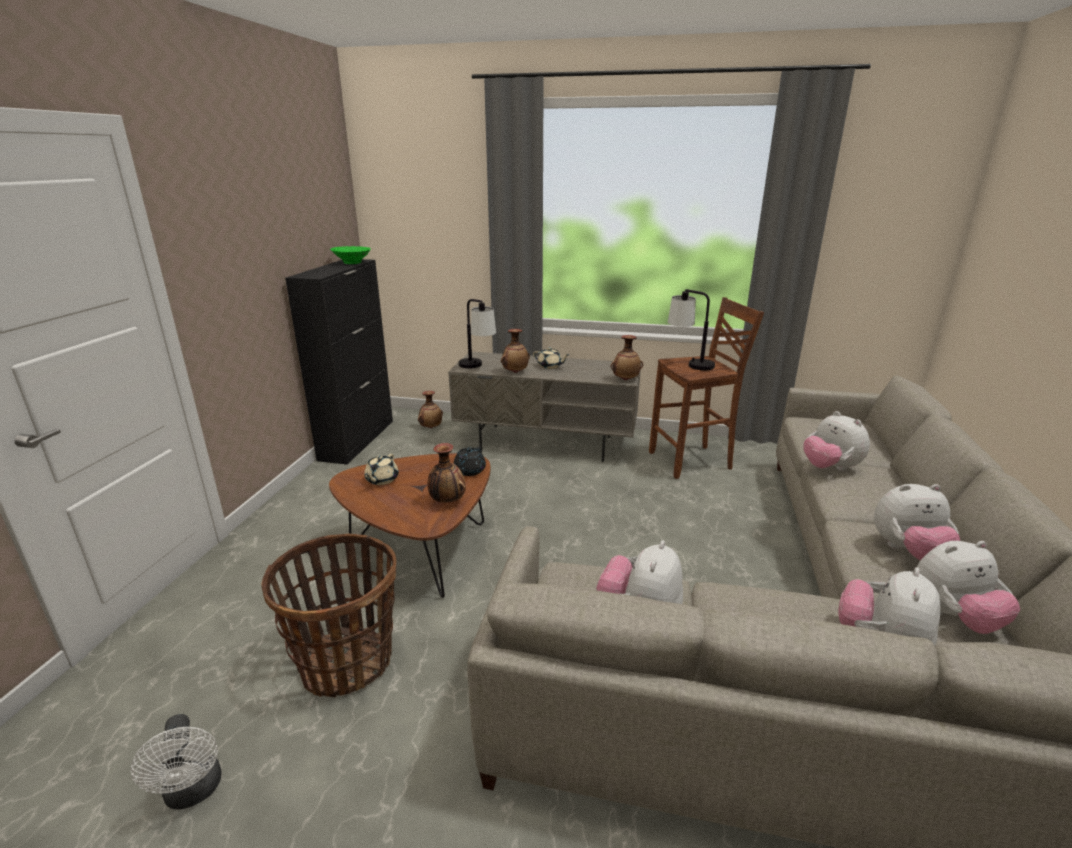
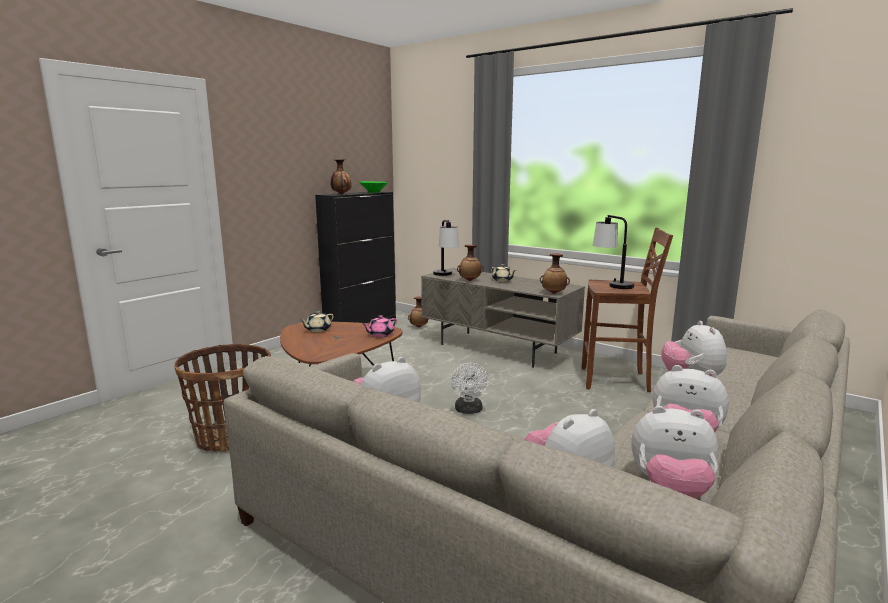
camera: 25 degrees right, 10 degrees down
white fan [131,714,222,809] -> white fan moved to [451,363,489,414]
vase [428,443,466,503] -> vase moved to [330,159,352,194]
black teapot [453,446,486,476] -> pink teapot [362,315,397,337]

